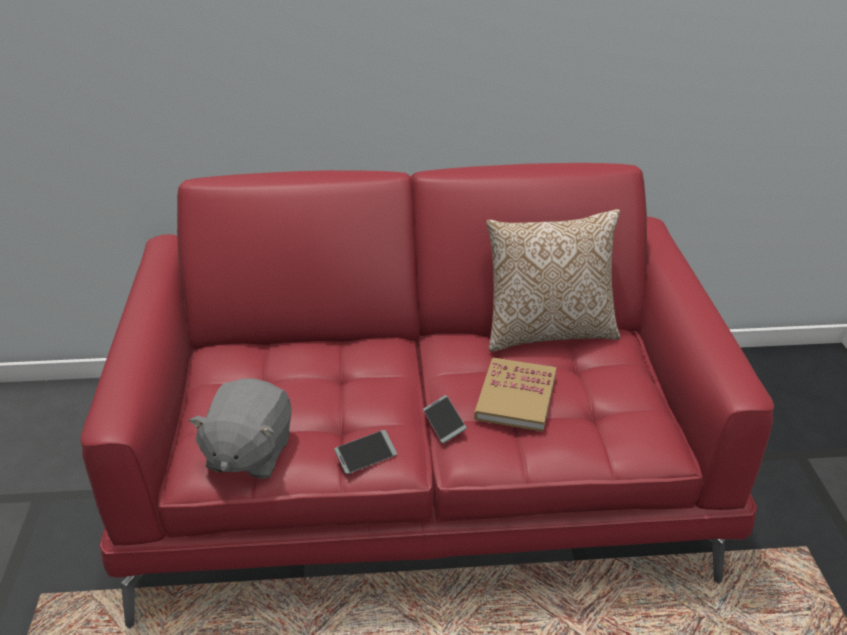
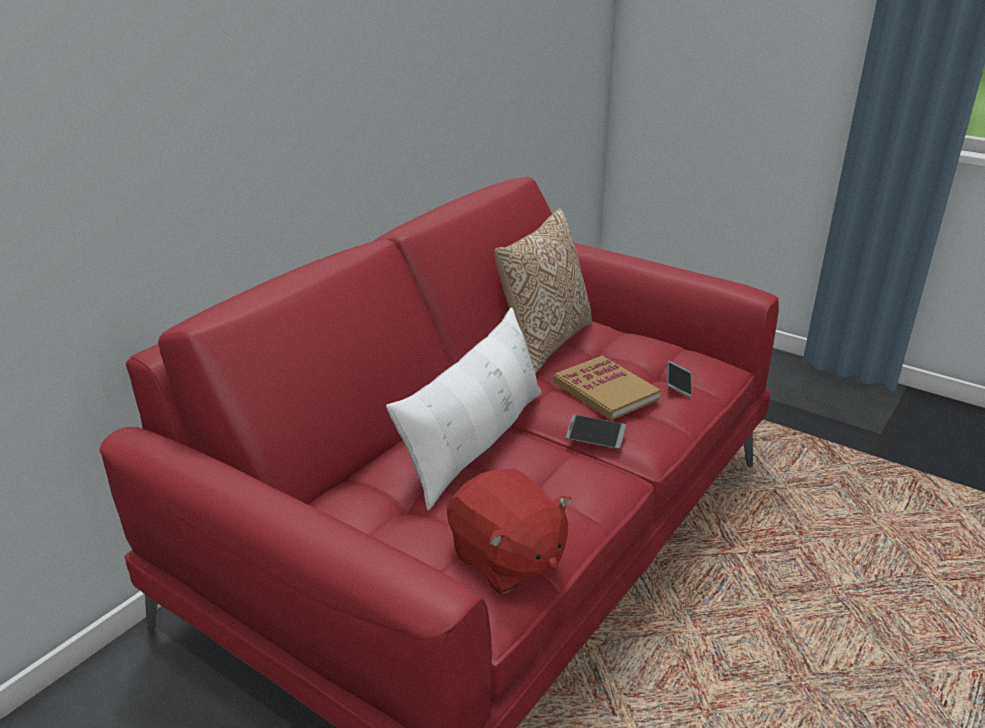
camera: 50 degrees left, 5 degrees down
grey plush toy [189,379,292,479] -> red plush toy [447,469,571,594]
phone [334,430,397,474] -> phone moved to [667,361,692,397]
none -> white pillow [386,308,542,511]

